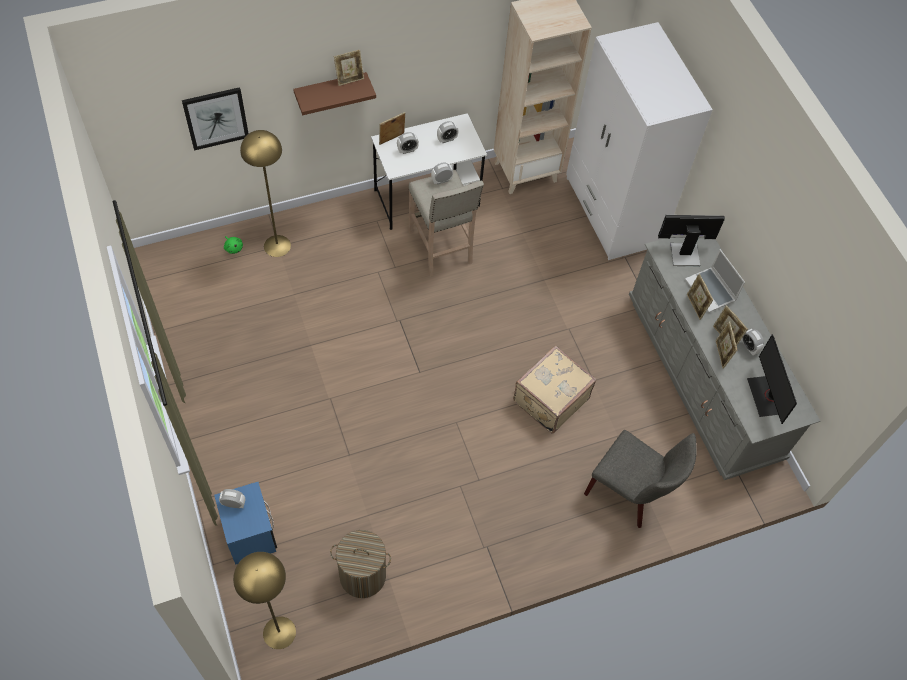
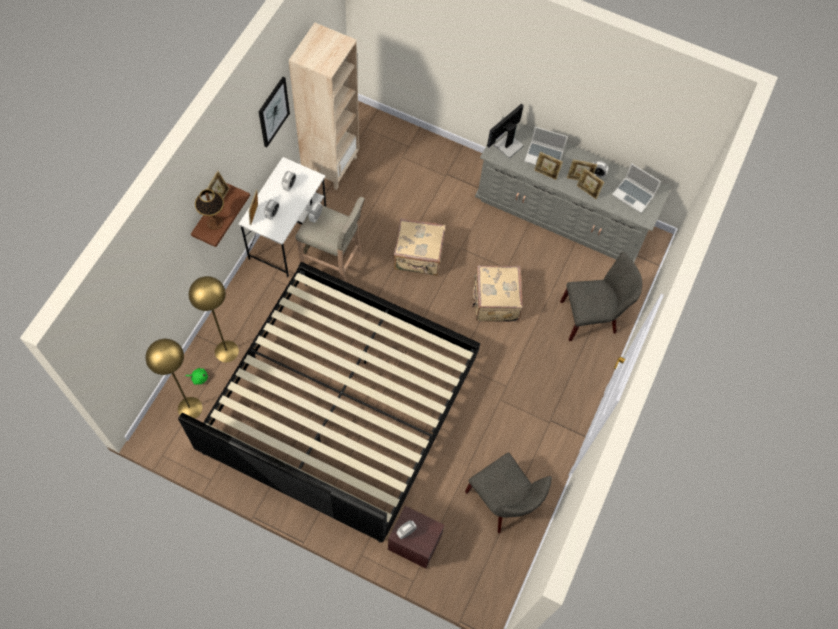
camera: 45 degrees left, 5 degrees up
picture [182,87,249,151] -> picture moved to [259,77,290,147]
blue nightstand [214,482,277,565] -> brown nightstand [388,506,445,568]
yellow floor lamp [233,552,296,649] -> yellow floor lamp moved to [146,339,202,418]
laundry basket [330,530,391,598] -> grey chair [465,452,552,533]
white wardrobe [566,22,713,260] -> none
monitor [747,334,797,424] -> laptop [612,163,661,213]
none -> bed [178,262,480,542]
none -> table lamp [195,189,224,230]
none -> beige suitcase [393,218,446,276]

